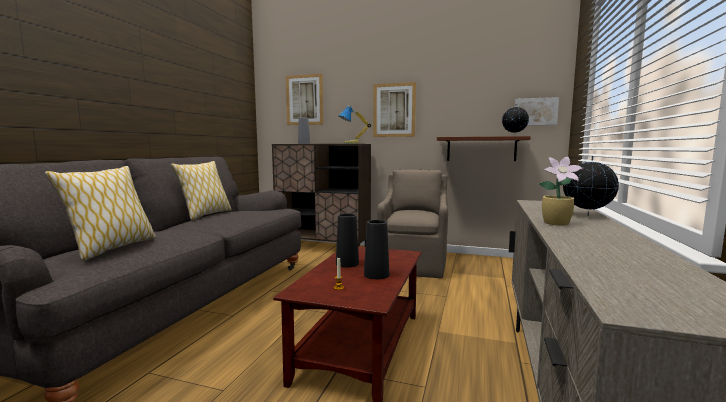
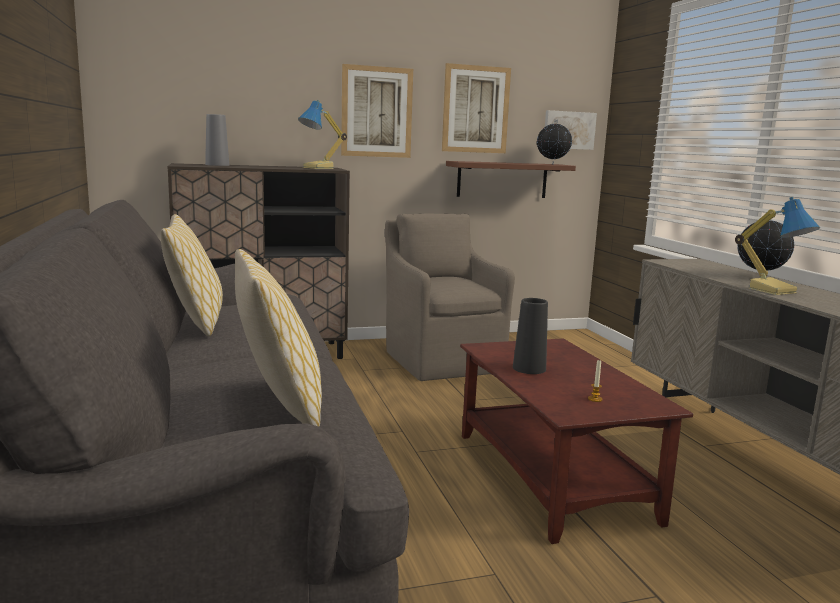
camera: 35 degrees left, 5 degrees up
picture [286,74,323,125] -> picture moved to [442,63,511,153]
black vase [364,220,390,279] -> none
potted plant [538,157,583,226] -> table lamp [735,197,820,295]

